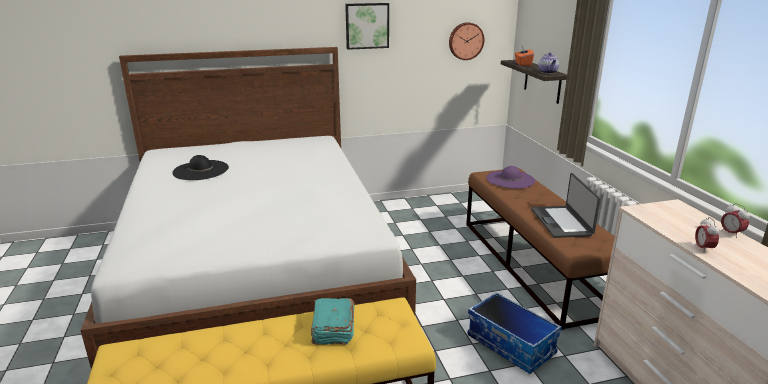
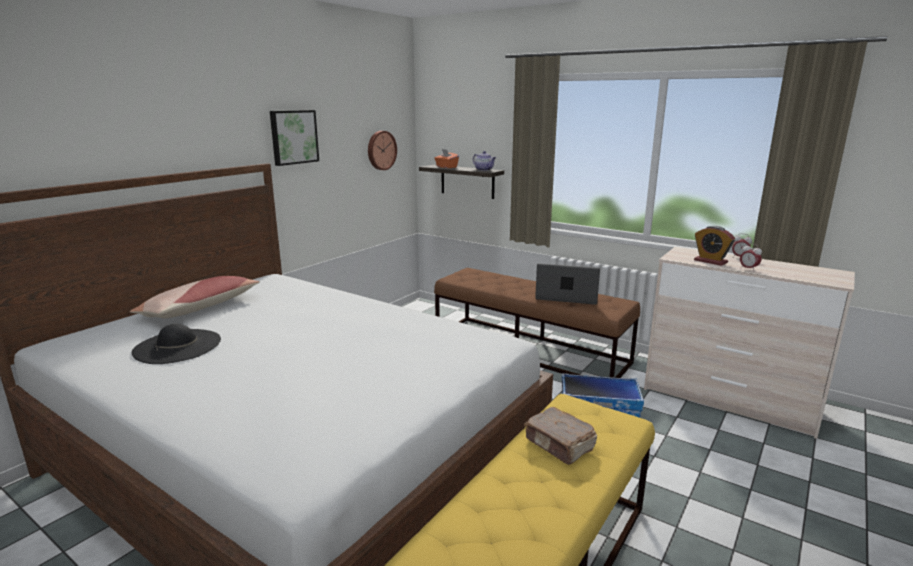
camera: 40 degrees left, 5 degrees down
turquoise book [311,298,354,345] -> brown book [524,407,597,465]
purple hat [486,166,535,189] -> none
laptop [531,173,601,238] -> laptop turned 150 degrees clockwise [535,263,600,305]
none -> pillow [130,276,260,318]
none -> alarm clock [694,226,735,266]

